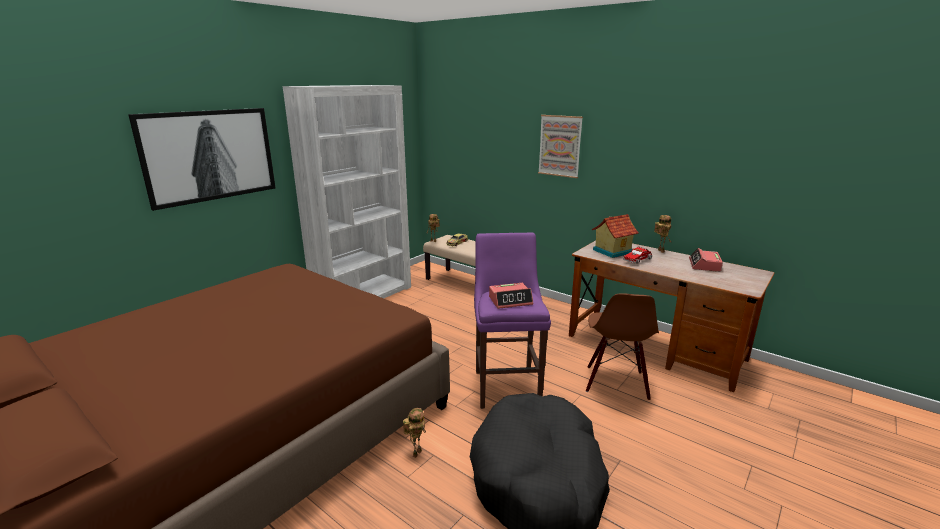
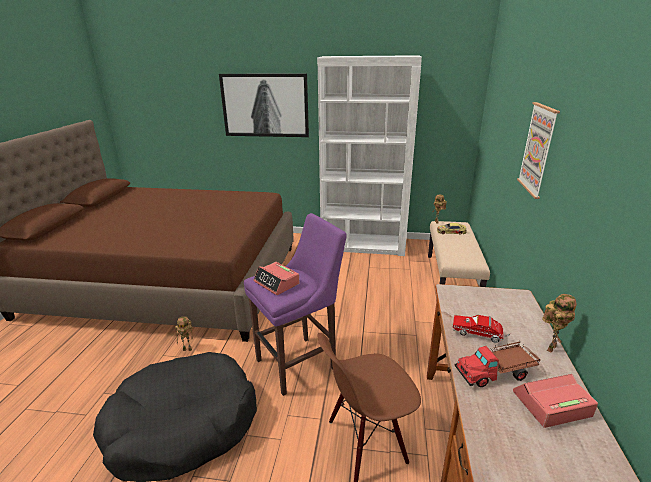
camera: 60 degrees right, 5 degrees up
toy house [592,214,639,258] -> none
none -> toy truck [455,340,541,387]

